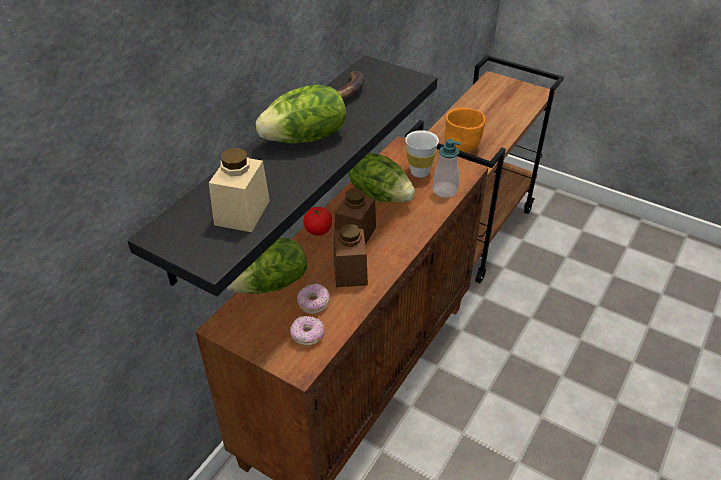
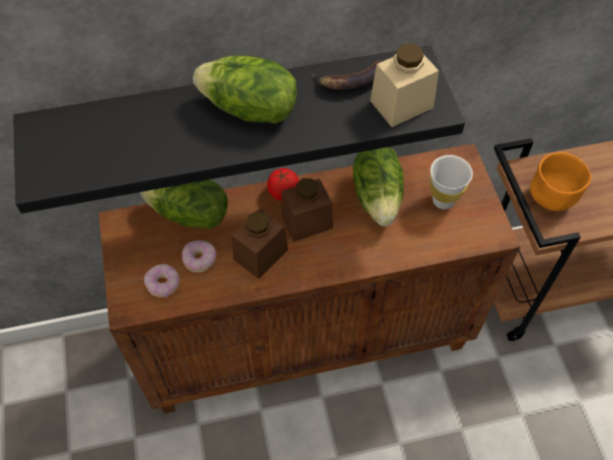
camera: 45 degrees right, 15 degrees up
beige jar [209,148,270,232] -> beige jar moved to [370,43,439,127]
soap dispenser [432,139,461,198] -> none

